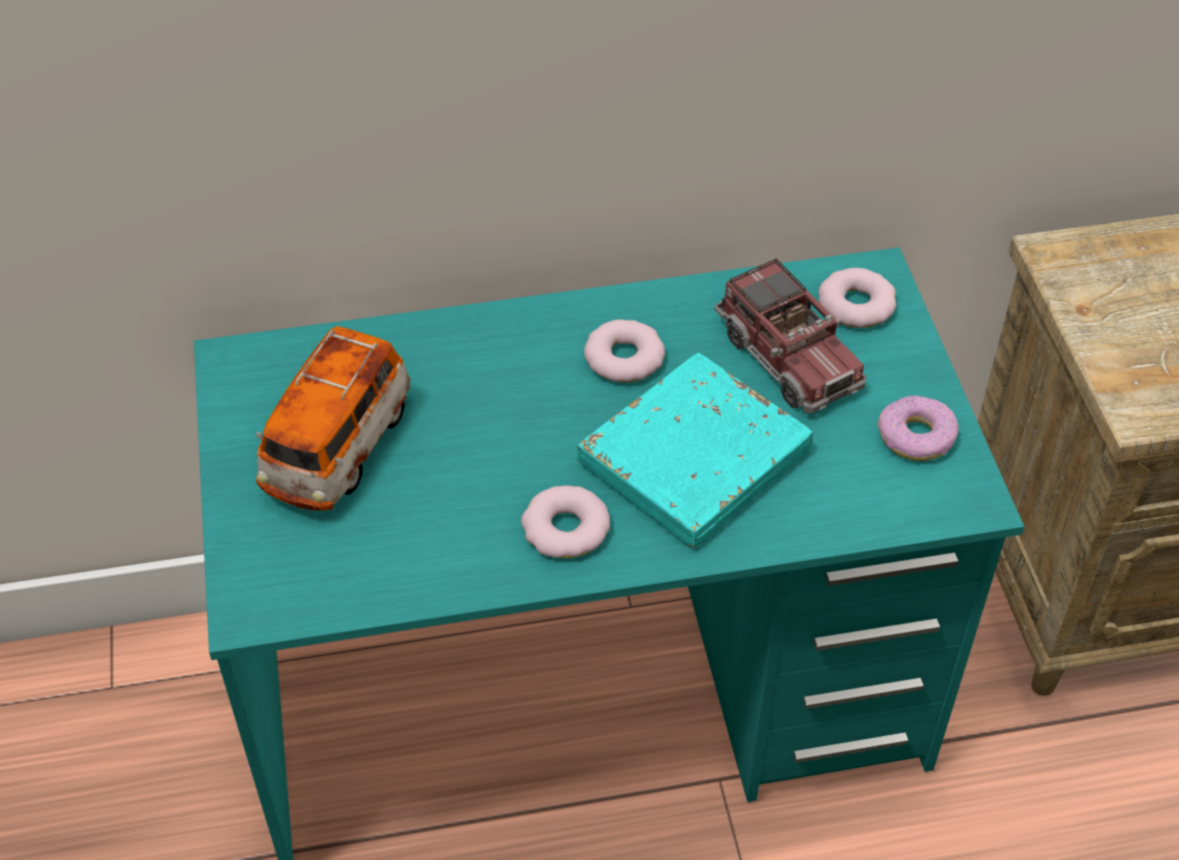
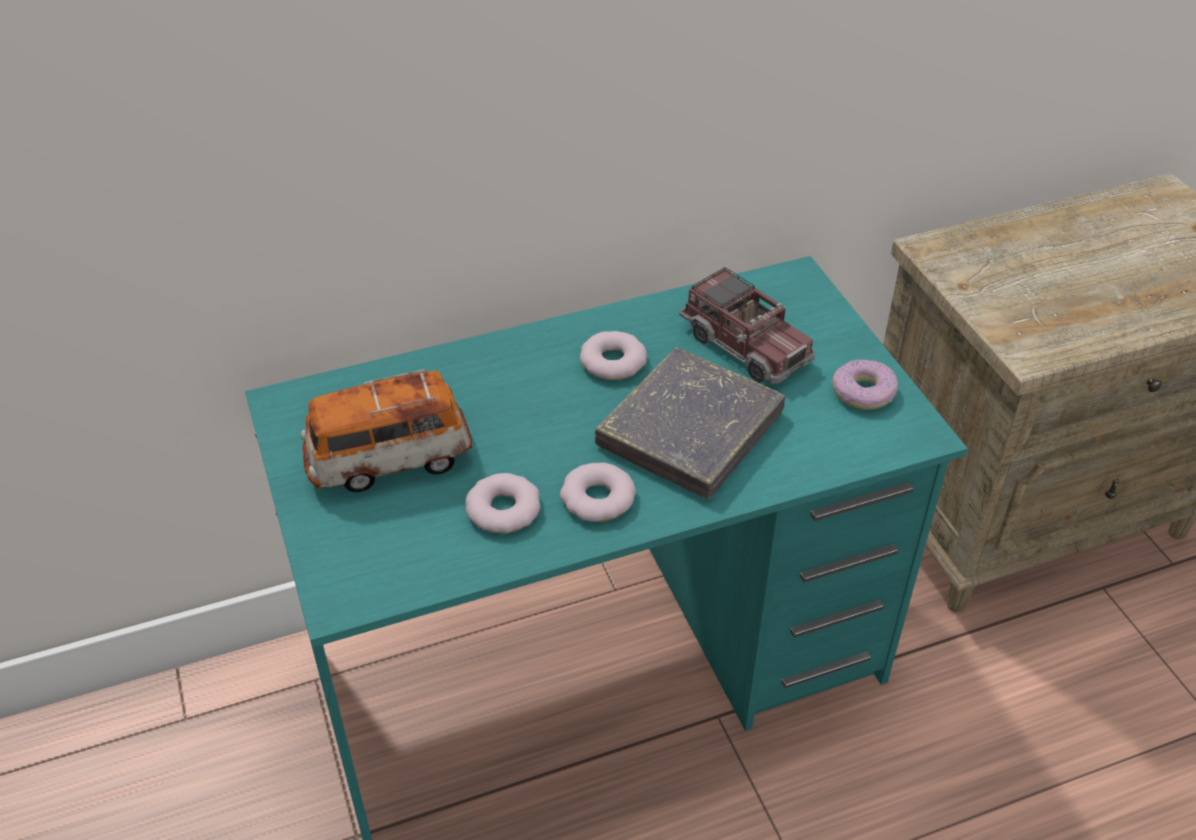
camera: 10 degrees left, 5 degrees down
toy car [256,326,410,511] -> toy car turned 60 degrees clockwise [301,369,472,492]
turquoise book [577,353,813,548] -> grey book [595,347,785,499]
donut [818,268,896,328] -> donut moved to [465,473,540,533]

